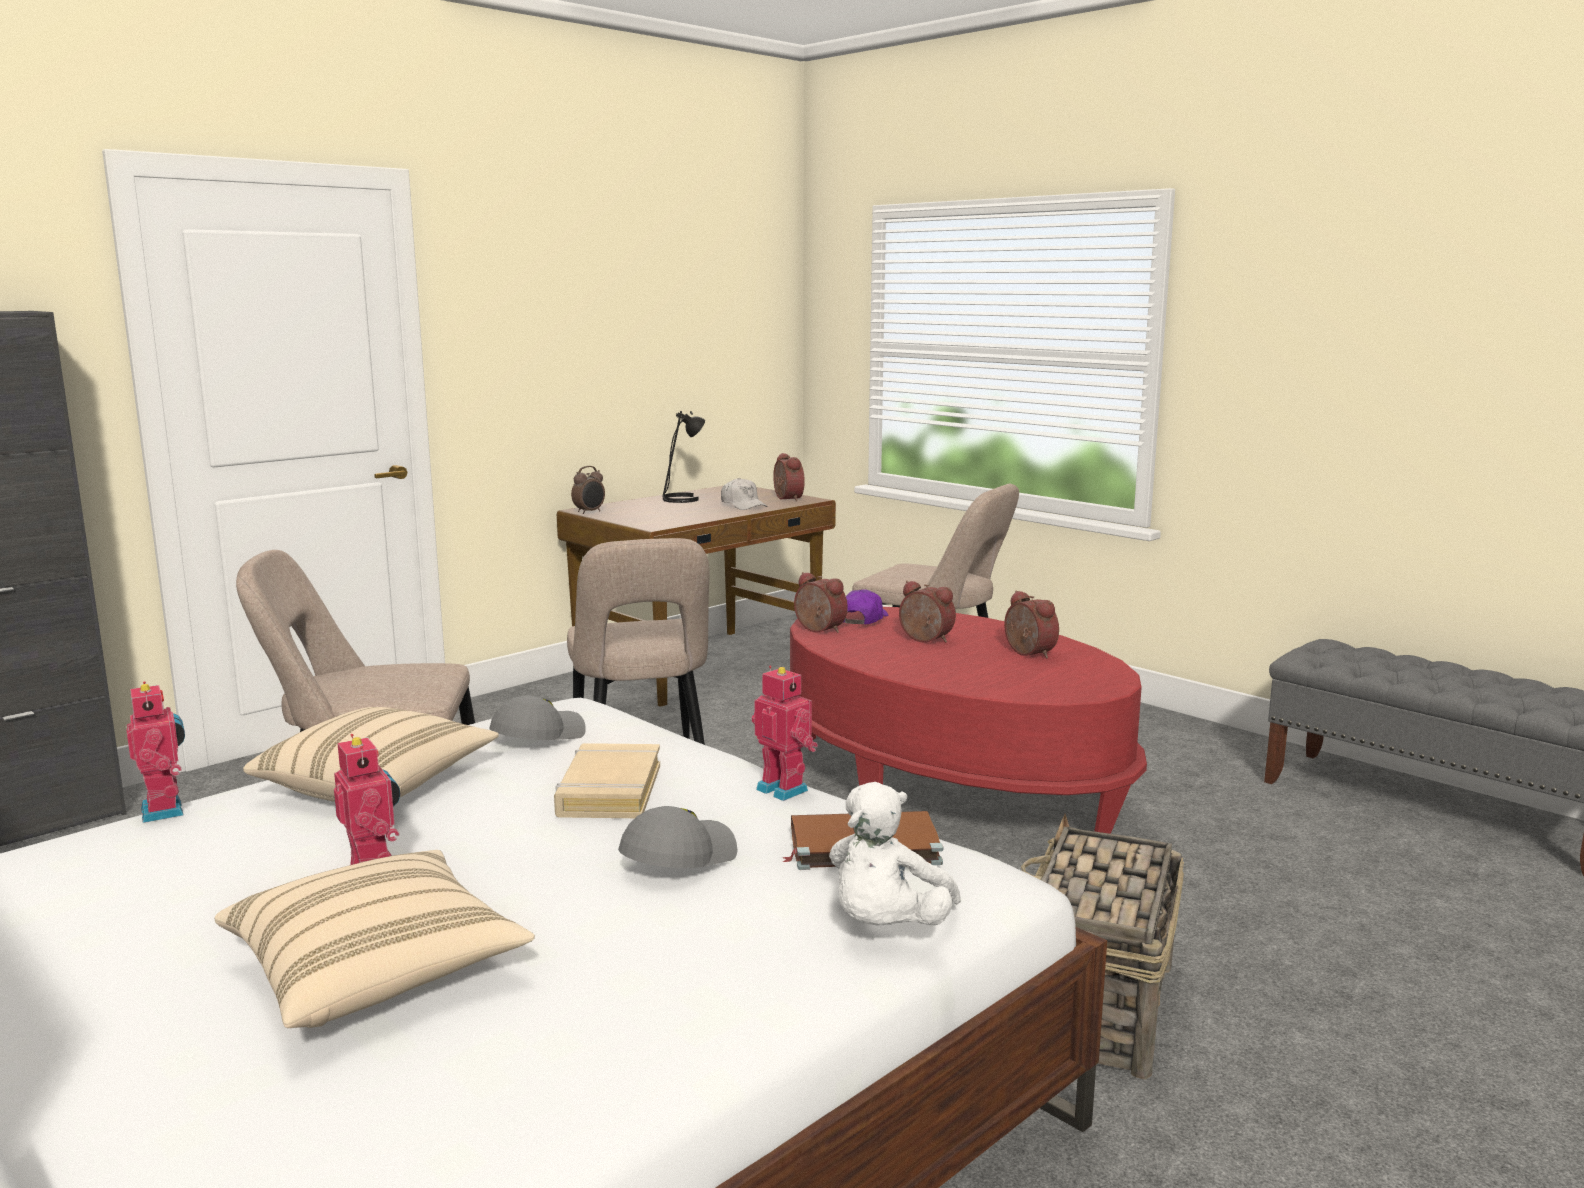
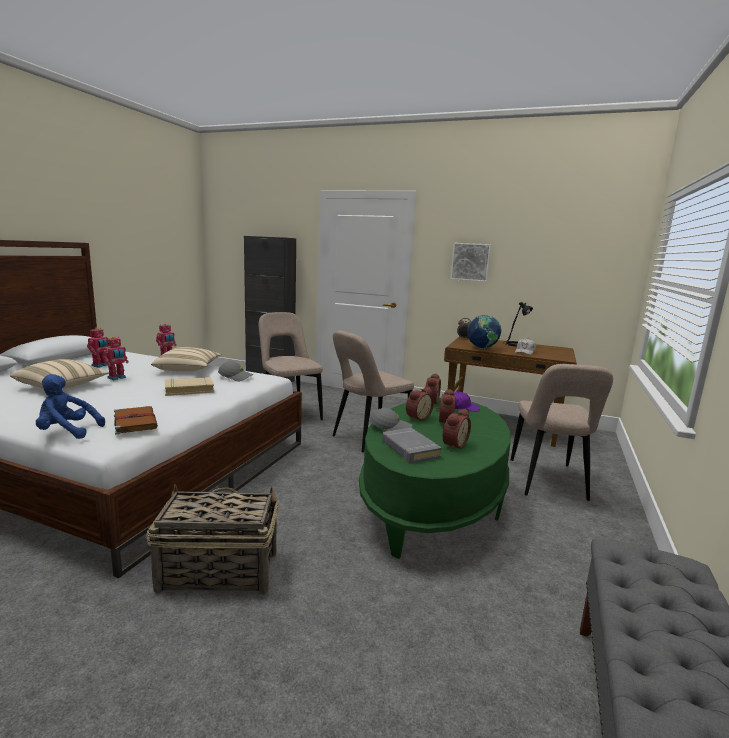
camera: 65 degrees right, 0 degrees up
grey cap [618,806,737,868] -> grey cap moved to [370,408,412,431]
toy robot [752,666,818,801] -> toy robot moved to [87,328,109,368]
alarm clock [773,453,805,501] -> alarm clock moved to [406,387,434,421]
red coffee table [790,607,1147,834] -> green coffee table [359,398,511,559]
white plush toy [829,782,961,926] -> blue plush toy [36,374,105,439]
none -> grey book [382,428,442,463]
none -> picture [450,243,491,282]
none -> globe [467,315,501,349]

